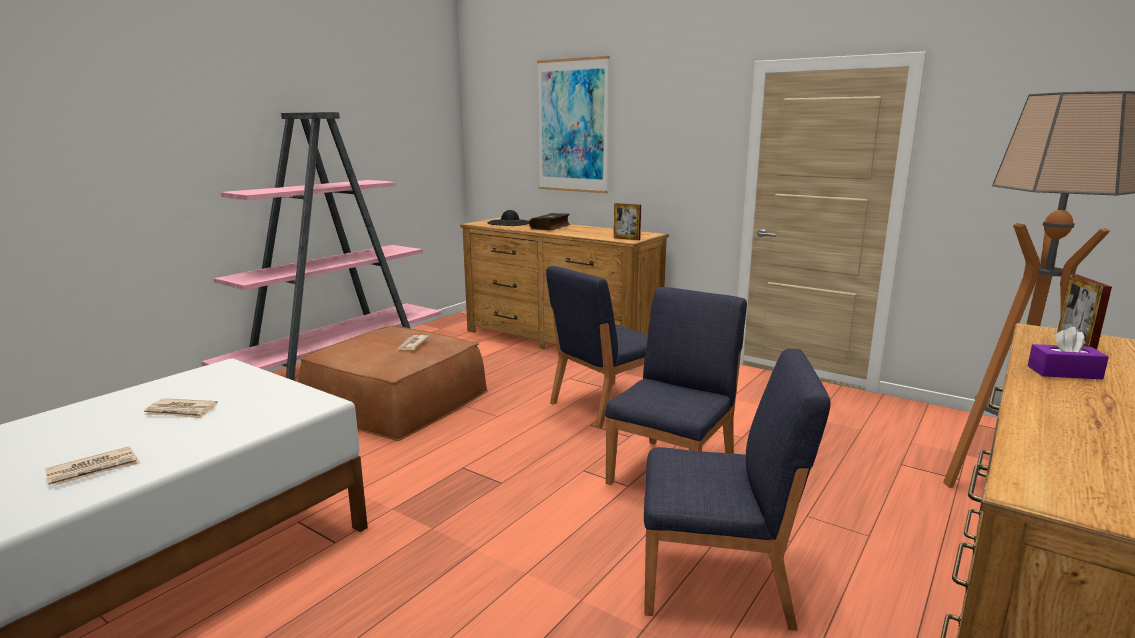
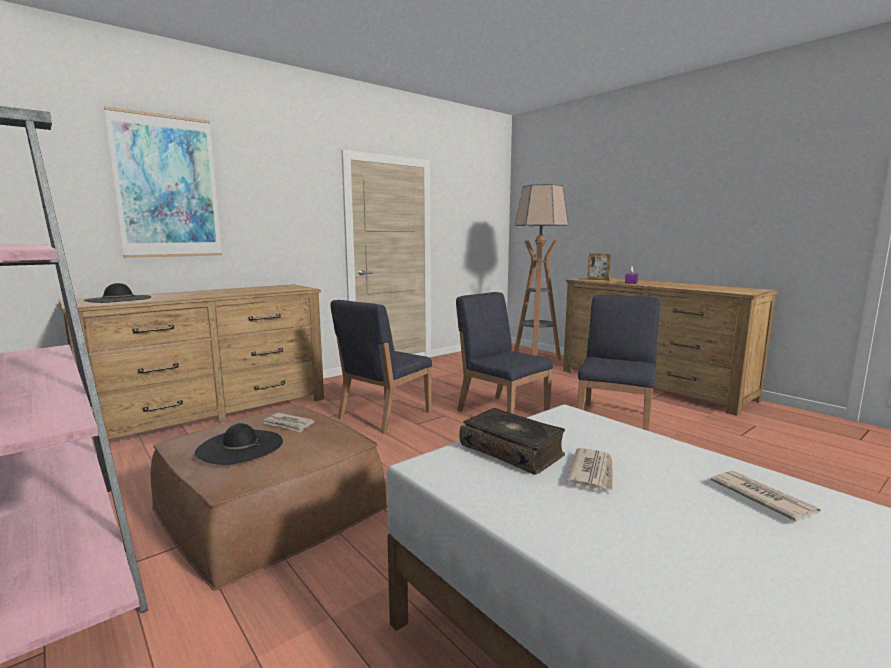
camera: 75 degrees left, 5 degrees down
book [529,213,570,230] -> book moved to [459,408,565,475]
blue chair [546,266,648,428] -> blue chair turned 60 degrees clockwise [330,300,432,434]
picture frame [614,203,641,240] -> none
none -> black hat [195,423,283,465]

